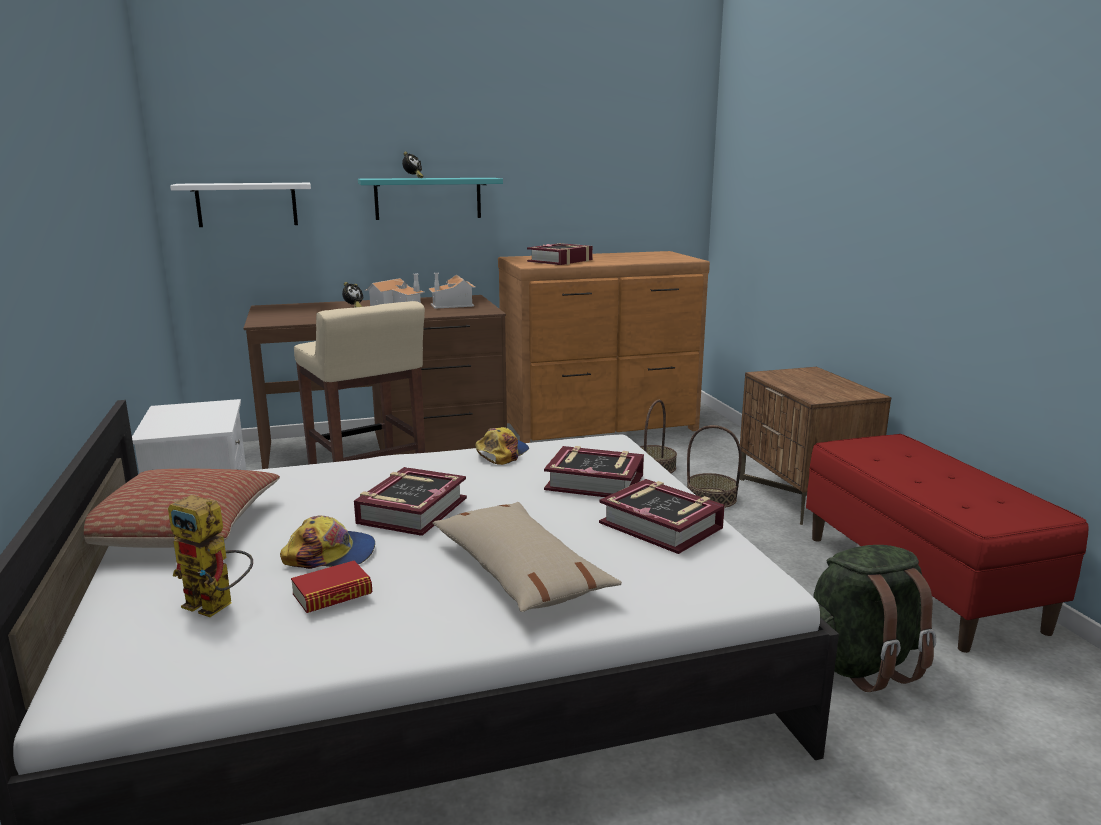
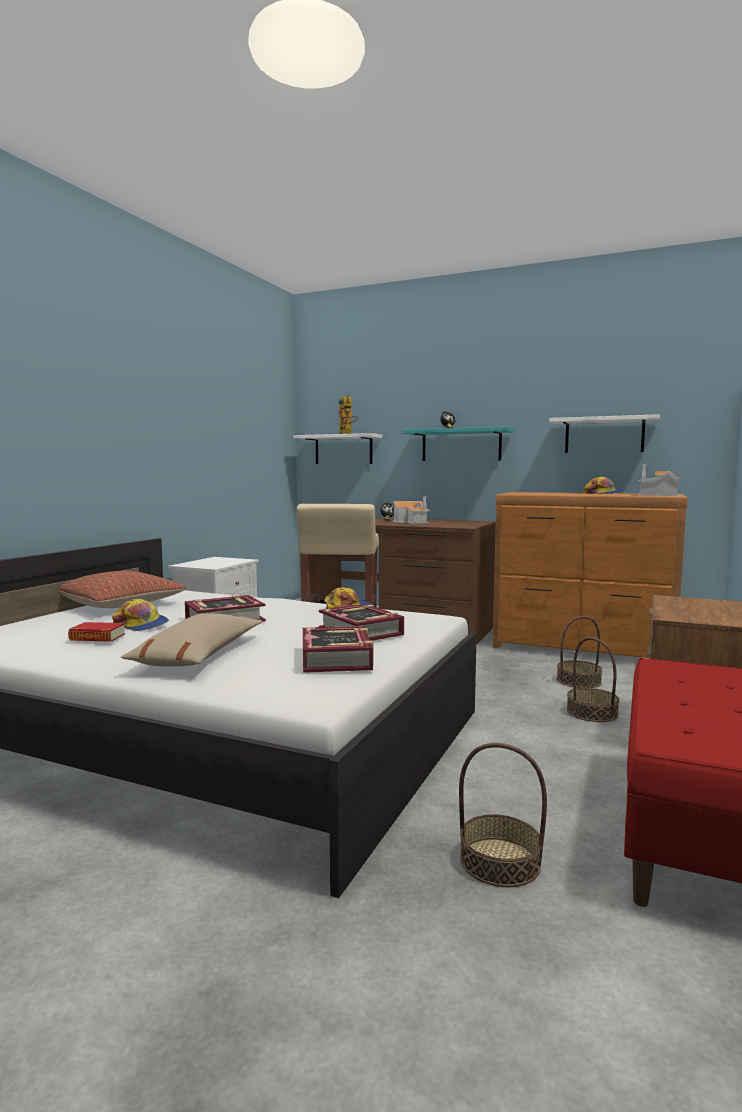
camera: 40 degrees right, 10 degrees down
toy robot [168,495,253,617] -> toy robot moved to [339,394,359,434]
toy house [428,273,476,309] -> toy house moved to [638,464,681,496]
book [527,243,593,265] -> none
green backpack [813,545,936,692] -> basket [459,743,547,887]
none -> white shelf [549,414,660,453]
none -> cap [583,477,625,494]

